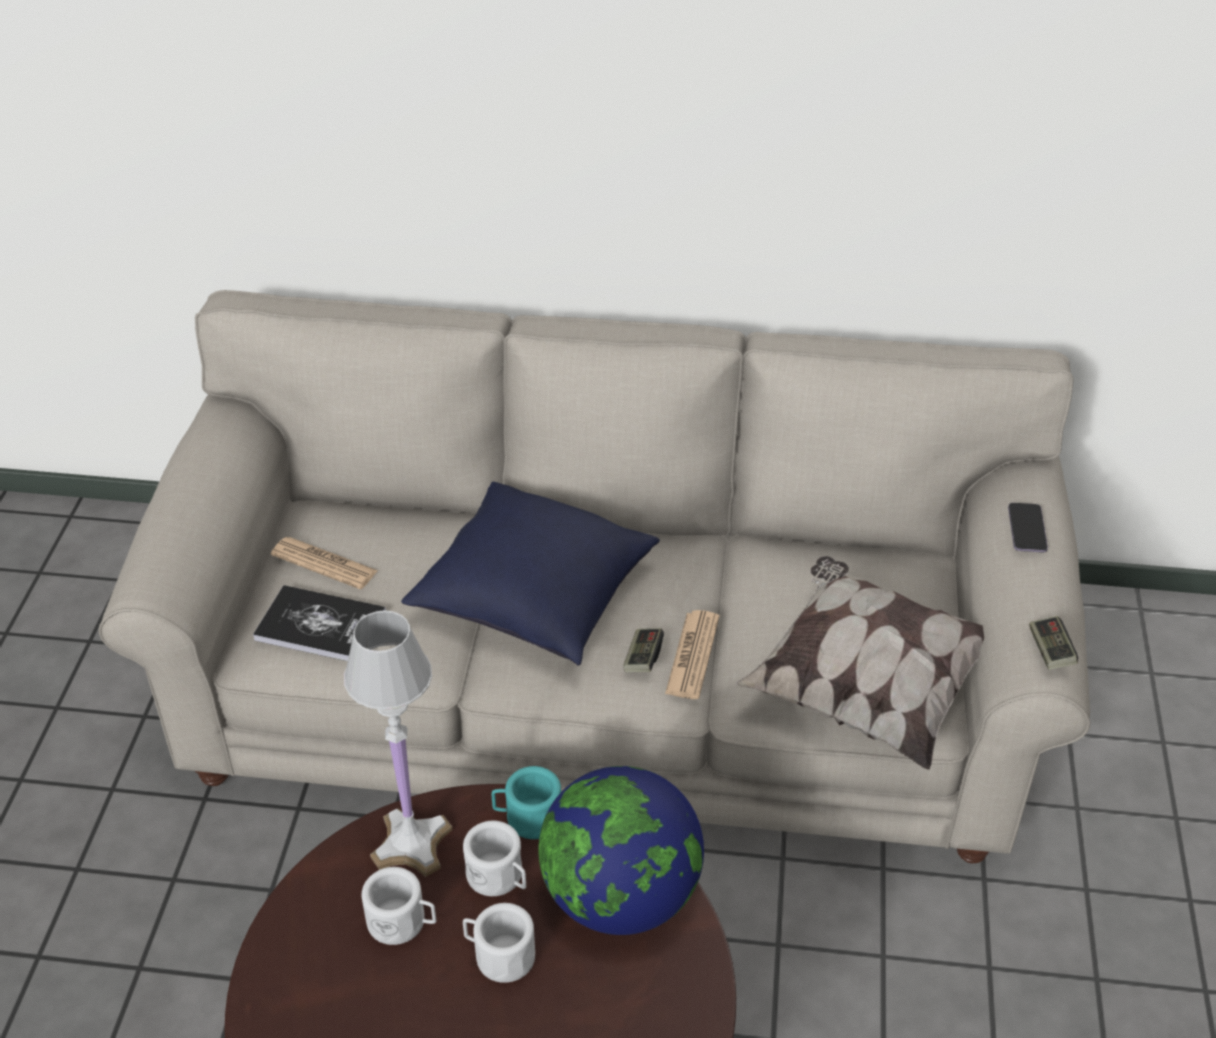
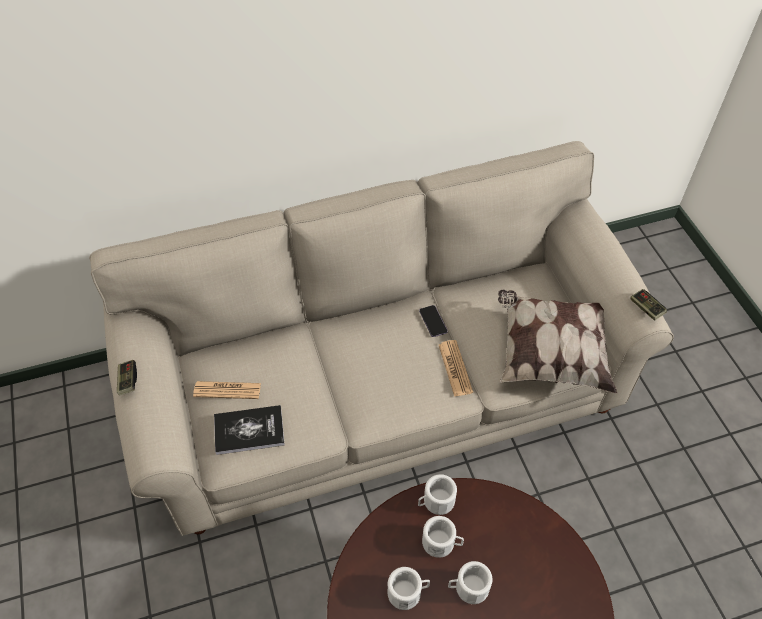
camera: 25 degrees left, 10 degrees up
white table lamp [344,610,452,877] -> none
blue pillow [401,482,660,666] -> none
turquoise mug [491,766,561,839] -> white mug [418,474,457,515]
globe [538,766,704,935] -> none
game controller [623,628,664,672] -> game controller moved to [117,360,137,396]
phone [1008,503,1048,552] -> phone moved to [419,305,448,337]

